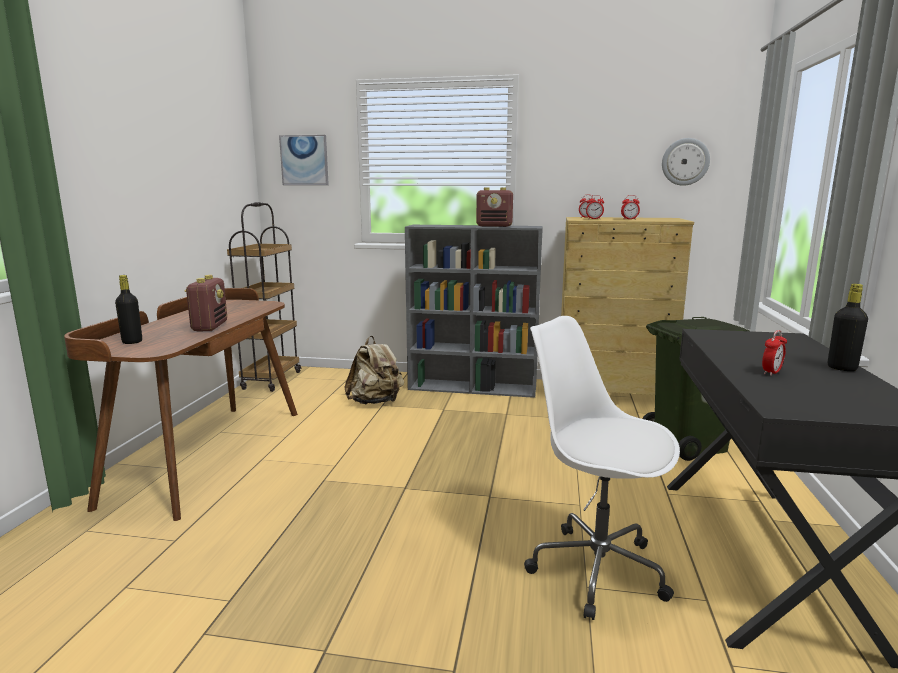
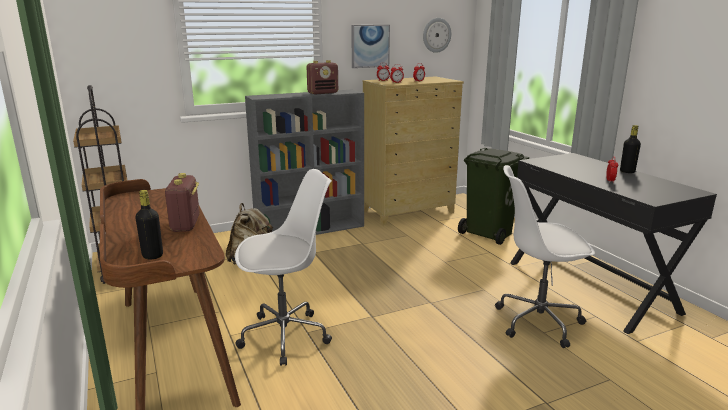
camera: 35 degrees left, 5 degrees up
radio [185,275,227,331] -> radio turned 150 degrees counterclockwise [165,173,200,232]
picture [279,135,329,185] -> picture moved to [351,25,390,68]
none -> white office chair [235,169,332,366]

